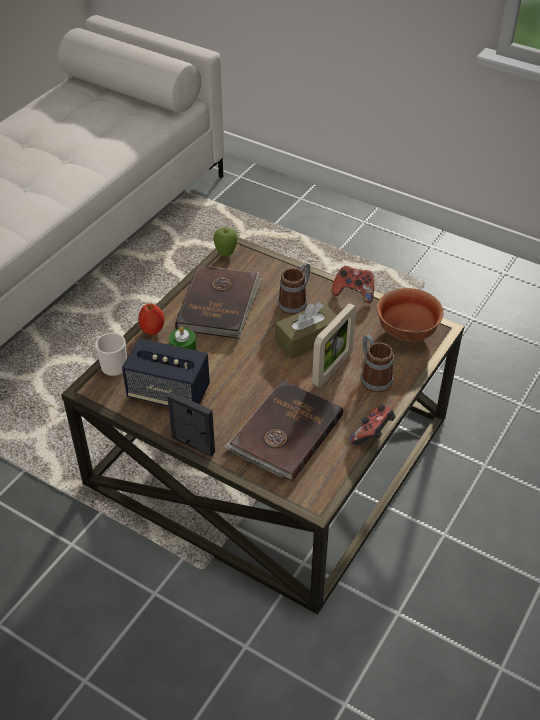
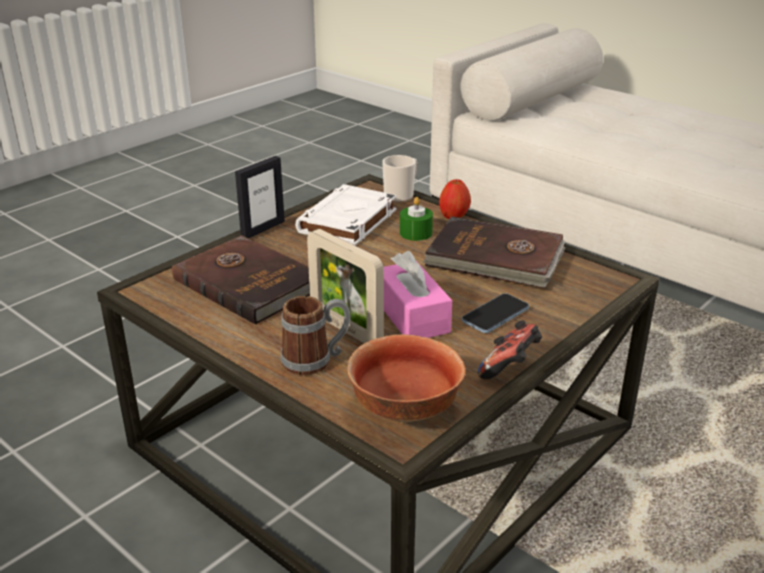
camera: 100 degrees right, 15 degrees down
speaker [122,338,210,406] -> white book [295,184,397,245]
apple [213,227,238,257] -> none
brown tissue box [275,302,337,359] -> pink tissue box [384,251,452,338]
mug [278,263,310,315] -> phone [462,294,529,333]
game controller [350,404,395,445] -> none

